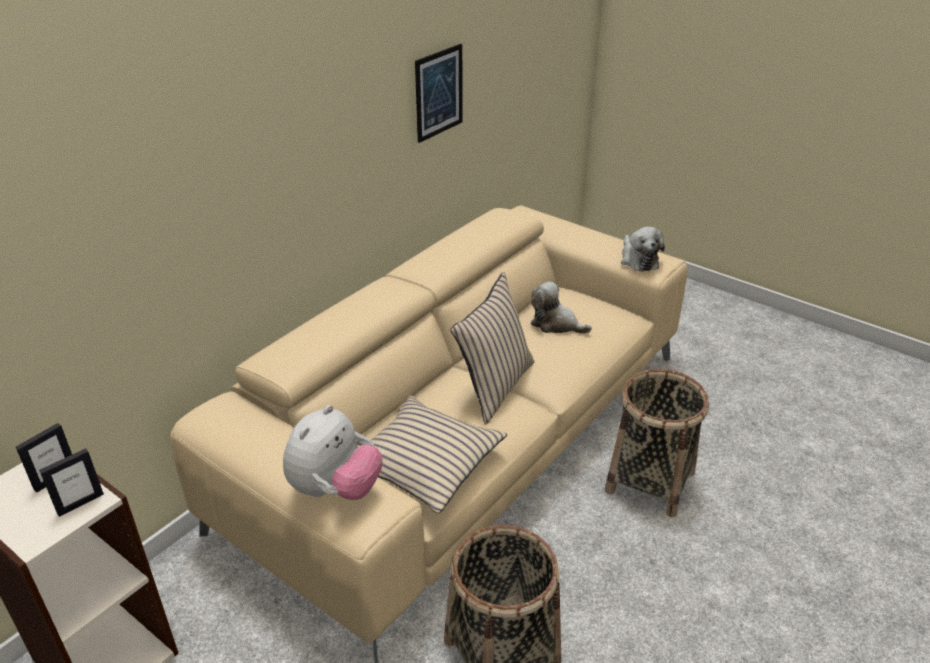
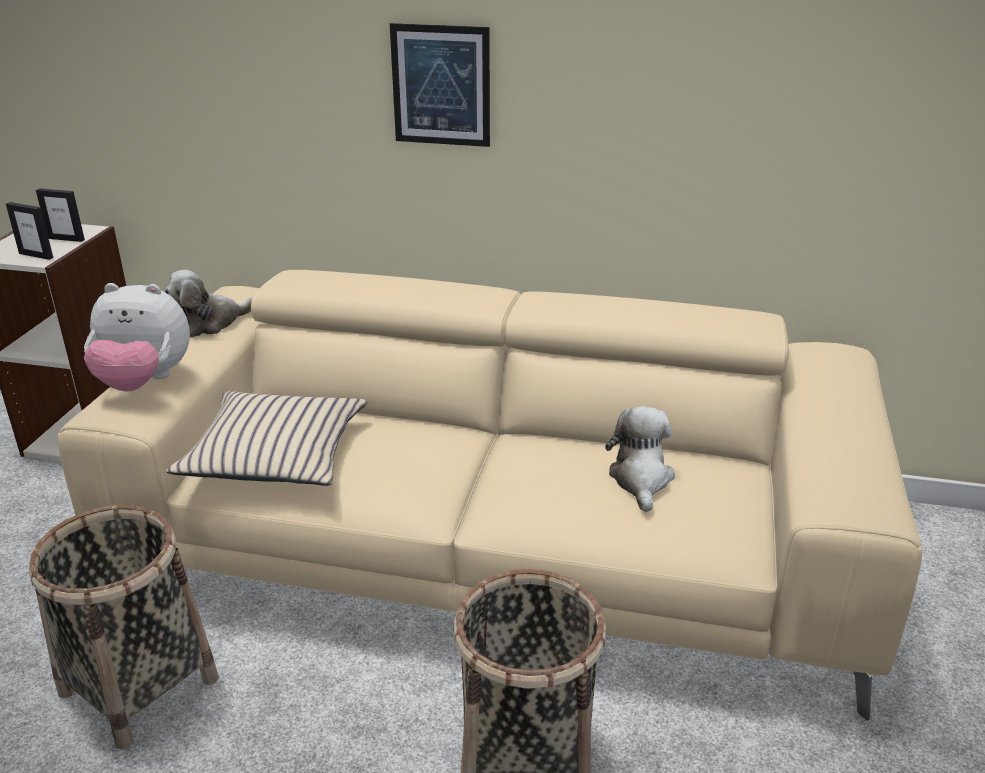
camera: 65 degrees right, 5 degrees down
picture [415,44,462,143] -> picture moved to [390,23,490,147]
beige pillow [450,272,534,424] -> none
plush toy [621,227,665,272] -> plush toy moved to [165,270,252,337]

